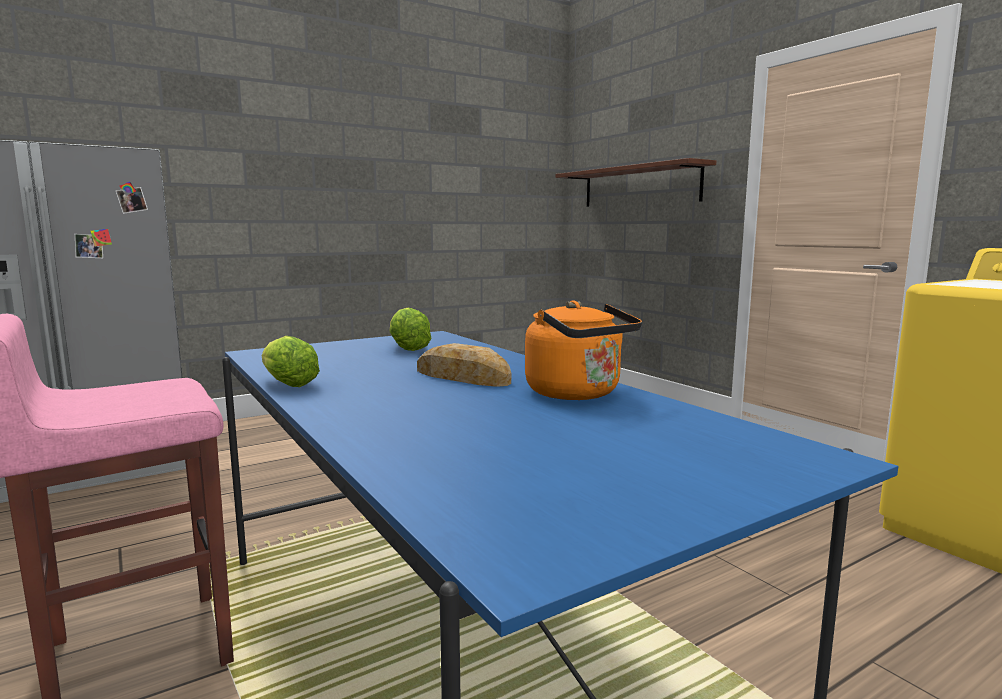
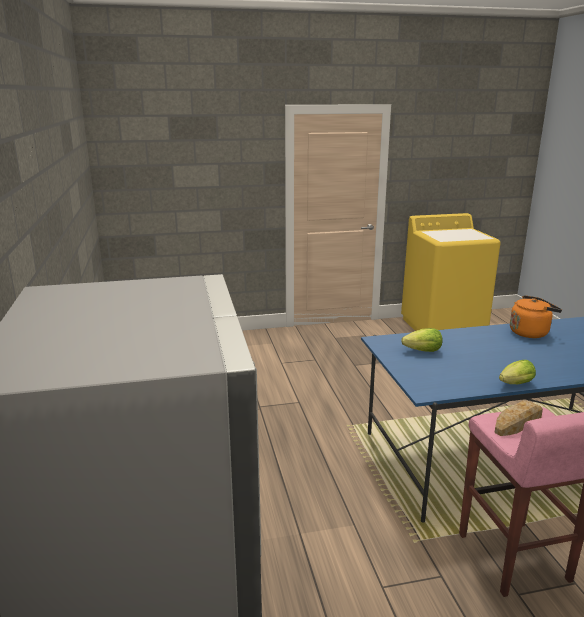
camera: 70 degrees left, 10 degrees up
bread [417,343,511,387] -> bread moved to [495,400,543,436]
shelf [555,158,716,207] -> none

